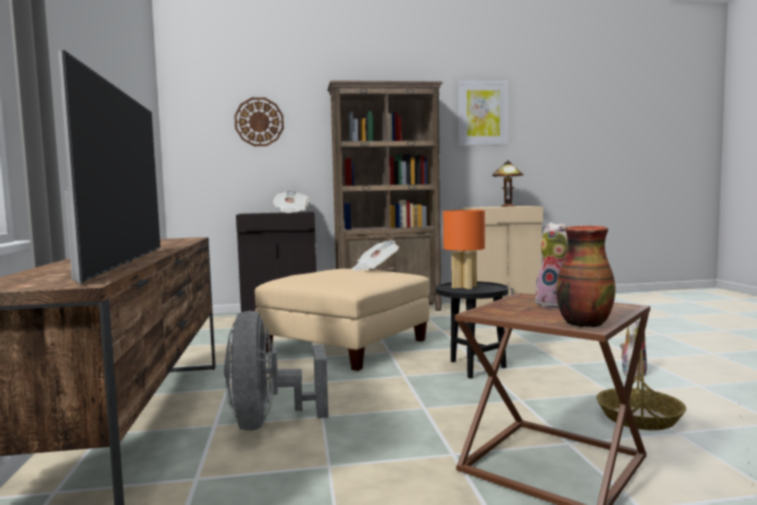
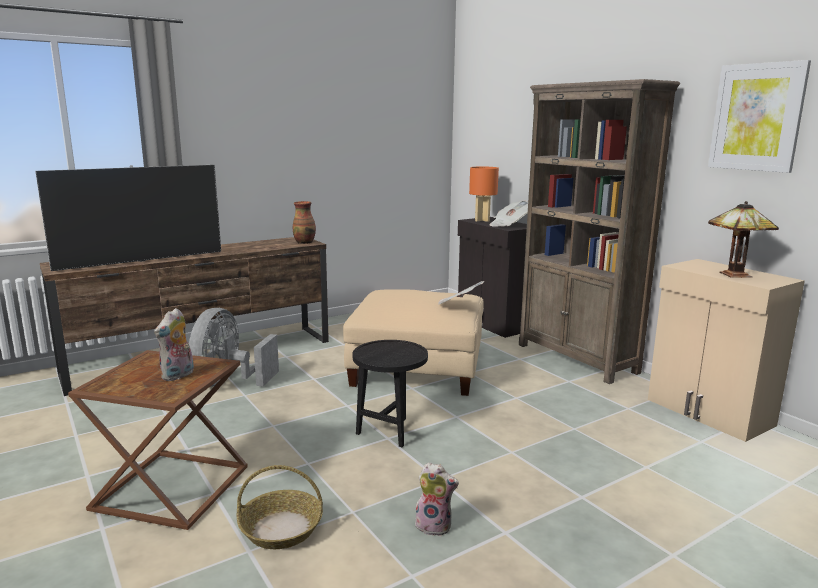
camera: 65 degrees right, 10 degrees up
grey fan [224,311,329,431] -> grey fan turned 45 degrees counterclockwise [189,308,279,386]
wall clock [234,97,284,146] -> none
orange table lamp [443,210,485,289] -> orange table lamp moved to [469,166,499,222]
vase [556,226,616,327] -> vase moved to [293,201,316,244]

